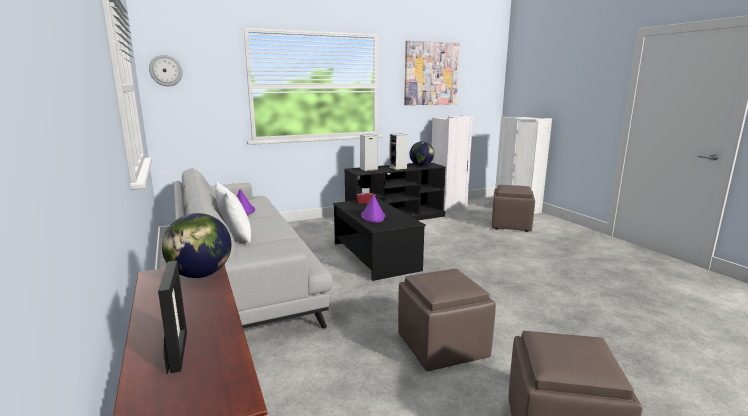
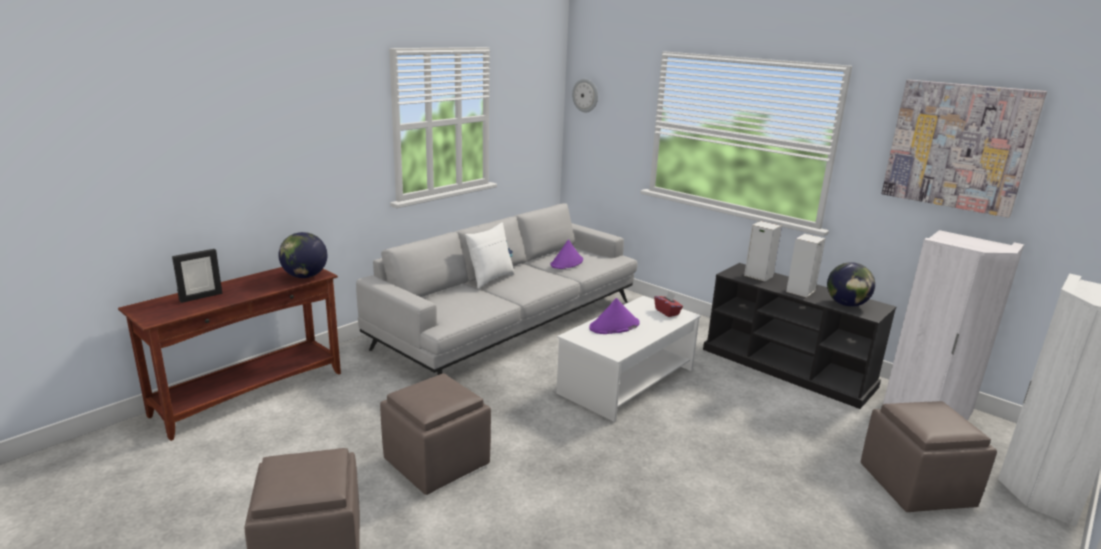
camera: 65 degrees right, 5 degrees up
black coffee table [333,198,426,281] -> white coffee table [556,296,701,422]

